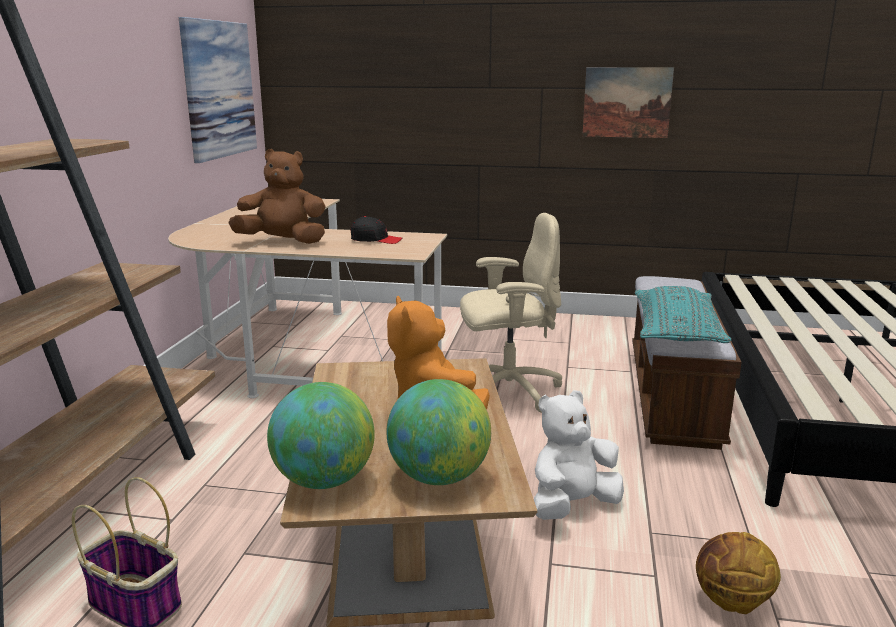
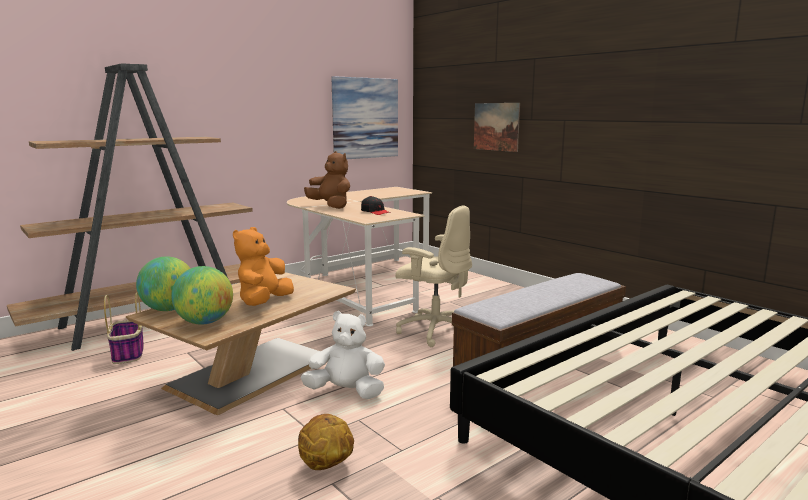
camera: 40 degrees right, 5 degrees down
picture [582,67,674,138] -> picture moved to [474,103,520,152]
turquoise pillow [635,286,731,343] -> none

